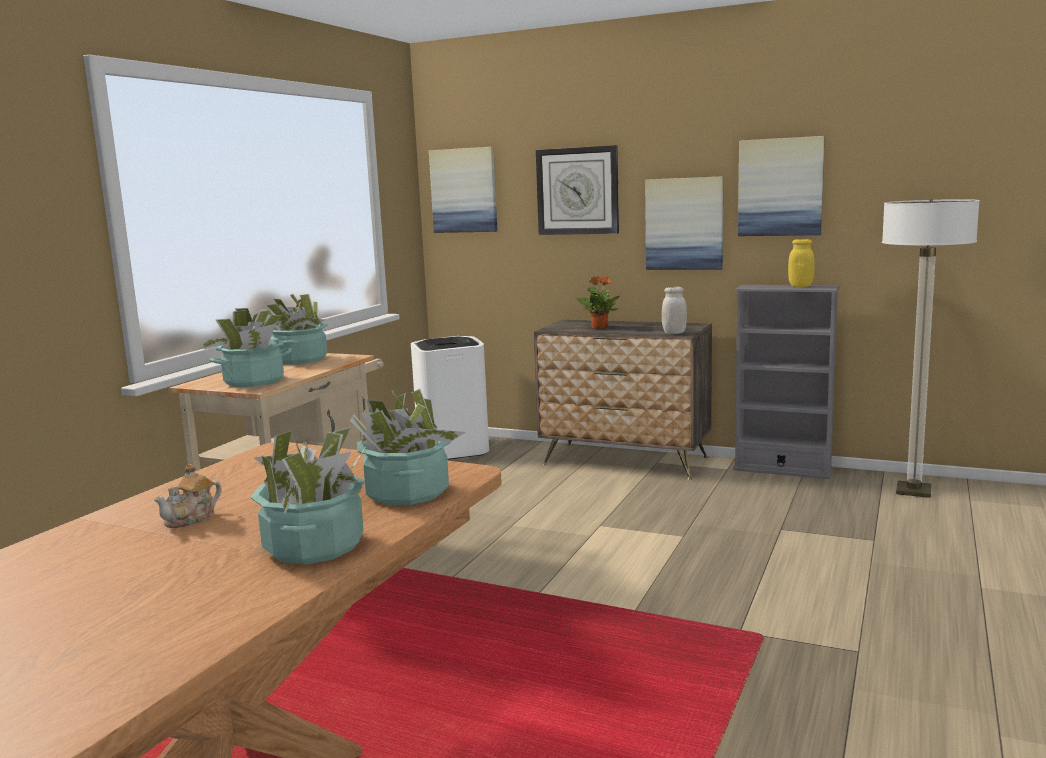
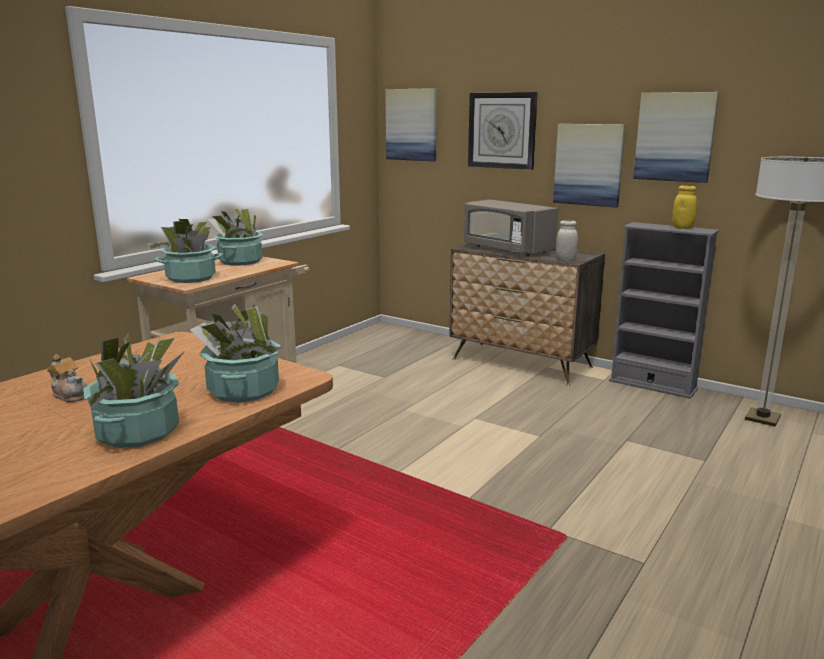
camera: 10 degrees right, 5 degrees up
teapot [154,464,221,528] -> teapot turned 105 degrees counterclockwise [47,354,88,402]
white trash can [411,336,489,460] -> none
potted plant [575,276,620,329] -> grey microwave [464,199,559,256]

